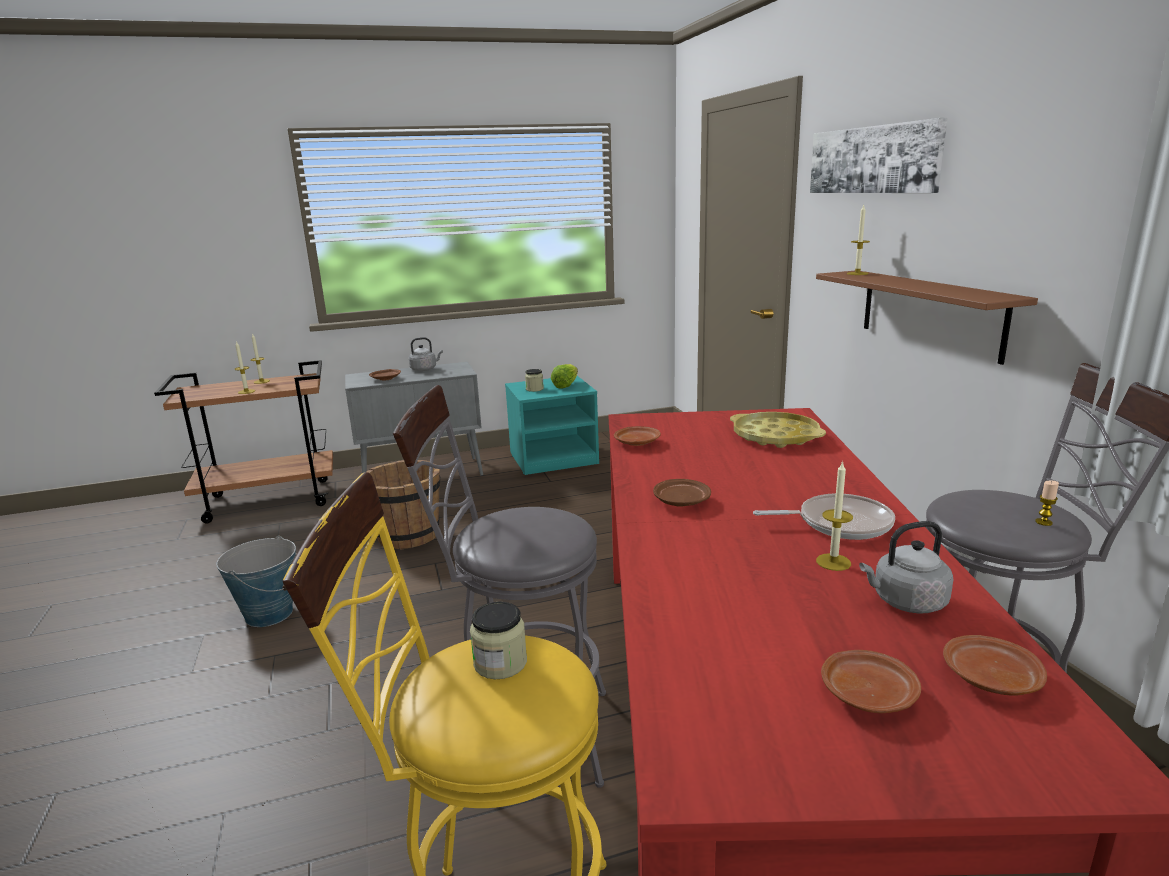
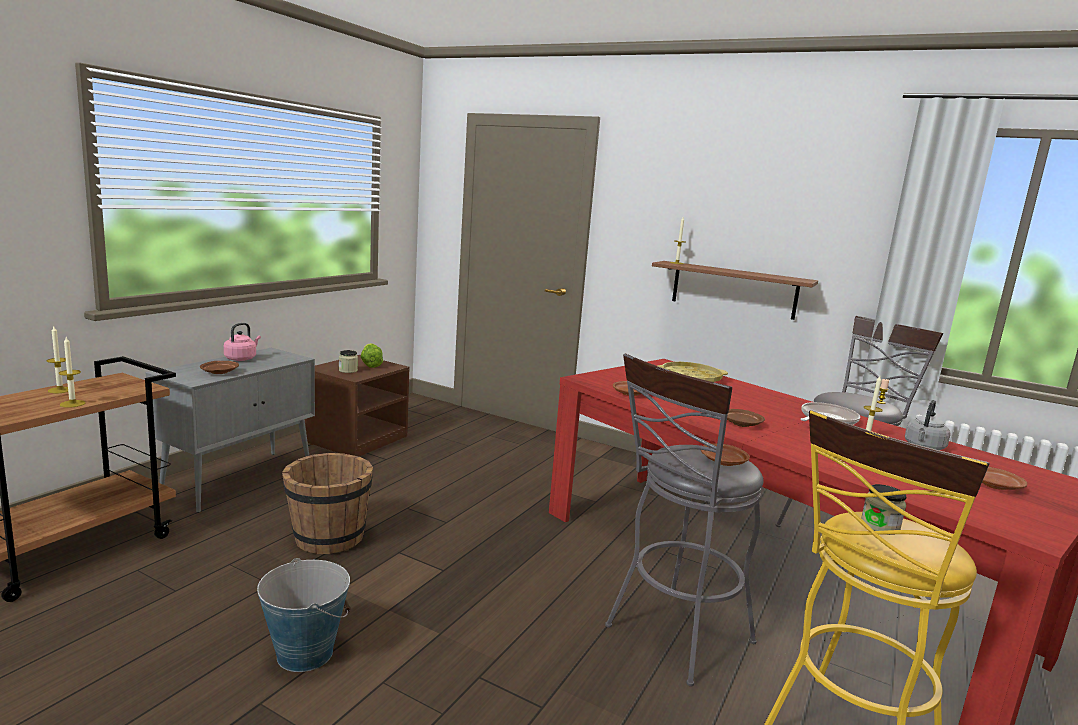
camera: 45 degrees left, 5 degrees down
grey kettle [409,337,443,371] -> pink kettle [224,323,261,361]
turquoise nightstand [505,376,599,475] -> brown nightstand [304,355,410,456]
picture [810,118,947,193] -> none
brown plate [943,635,1047,696] -> brown plate moved to [701,443,750,466]

